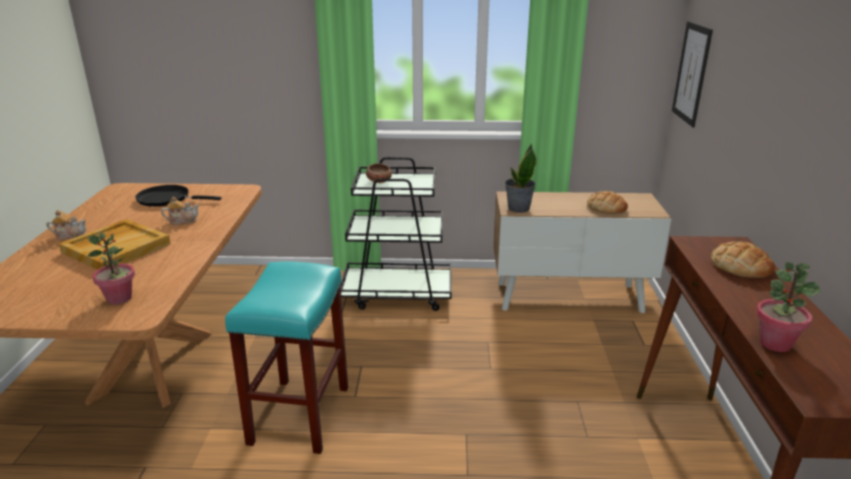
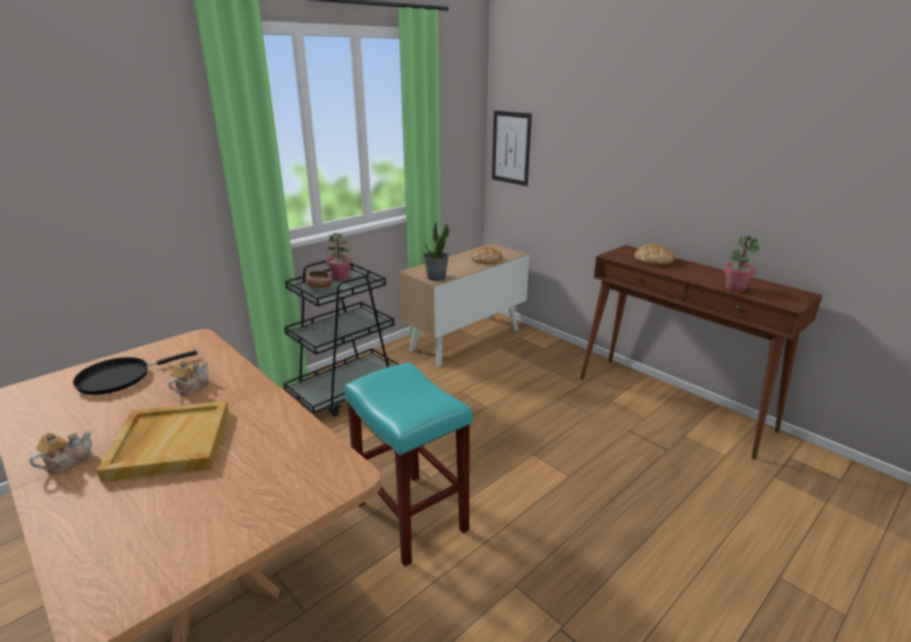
camera: 45 degrees left, 0 degrees up
potted plant [87,233,135,305] -> potted plant moved to [326,233,352,281]

